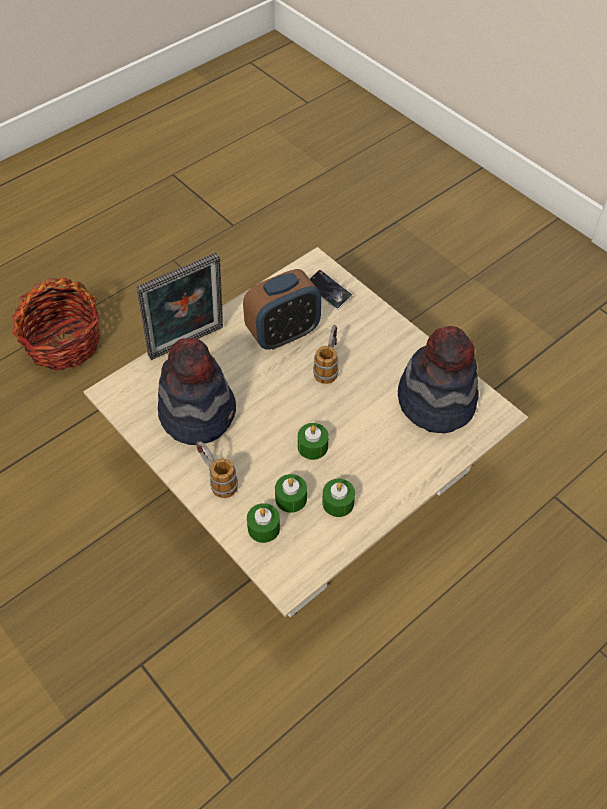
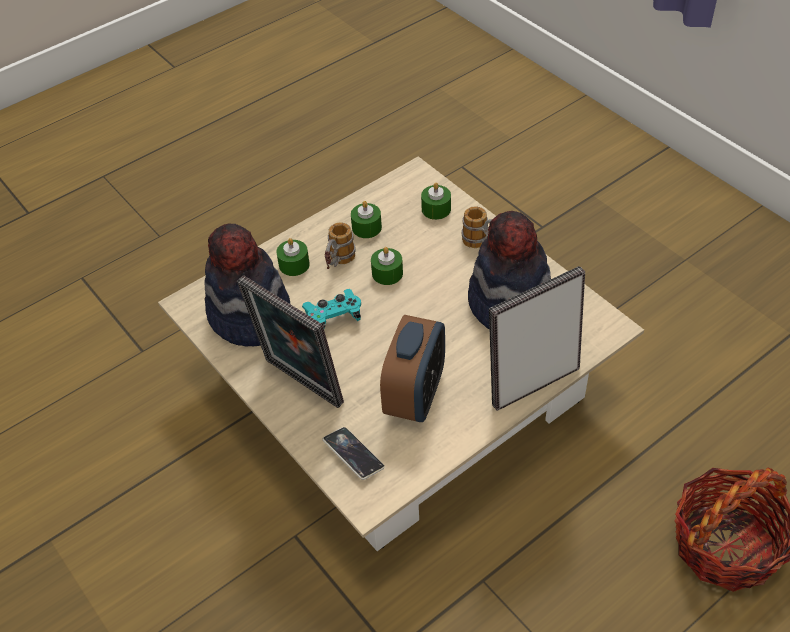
camera: 175 degrees left, 5 degrees down
alarm clock [243,269,321,350] -> alarm clock turned 135 degrees clockwise [380,315,445,422]
green candle [275,474,307,513] -> green candle moved to [276,238,310,276]
mug [313,325,339,384] -> mug moved to [325,223,356,269]
none -> picture frame [237,275,344,408]
none -> turquoise game controller [302,289,361,329]

